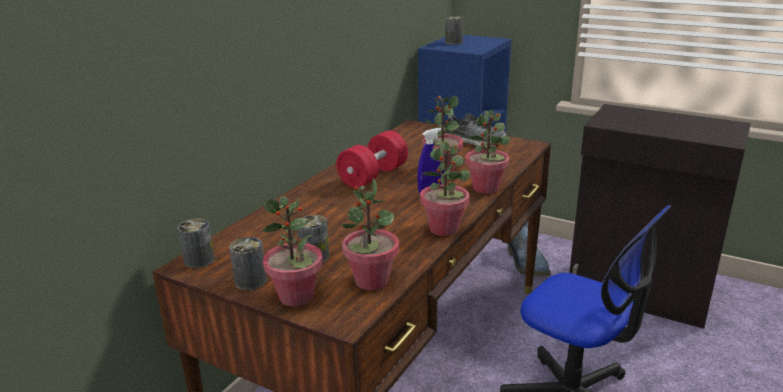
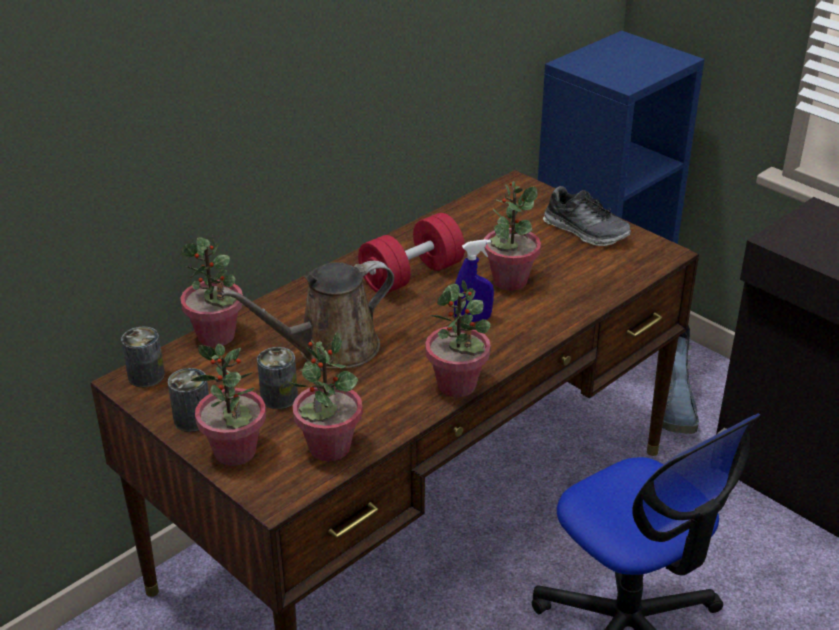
camera: 15 degrees right, 10 degrees up
can [445,16,464,45] -> none
potted plant [466,110,511,194] -> potted plant moved to [180,235,243,347]
none -> brown watering can [221,261,394,368]

